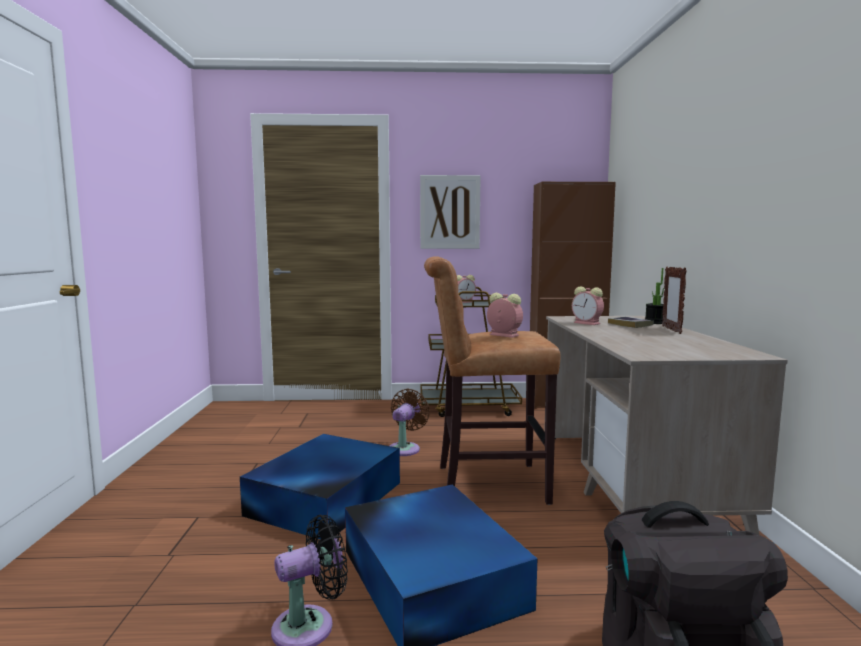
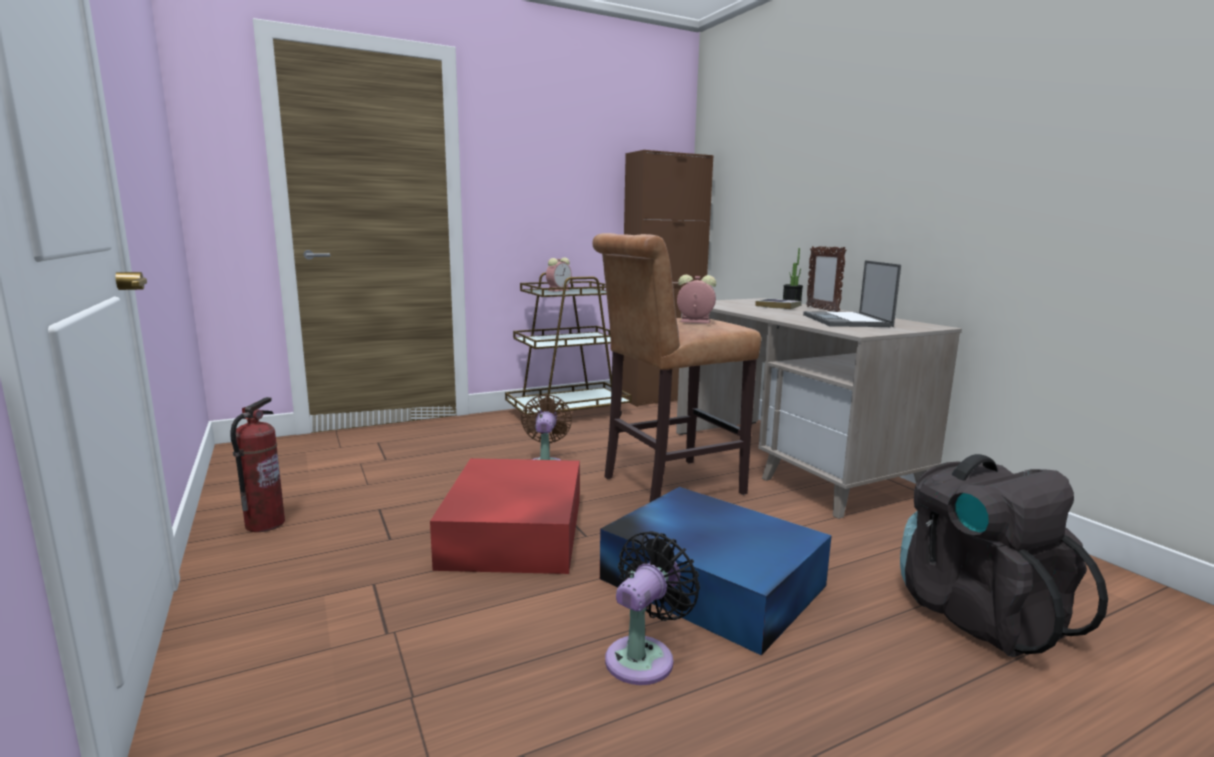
camera: 25 degrees left, 5 degrees up
blue storage box [240,434,400,539] -> red storage box [430,458,580,574]
picture [420,175,481,249] -> none
alarm clock [572,286,604,325] -> none
none -> fire extinguisher [230,397,285,532]
none -> laptop [803,260,901,327]

